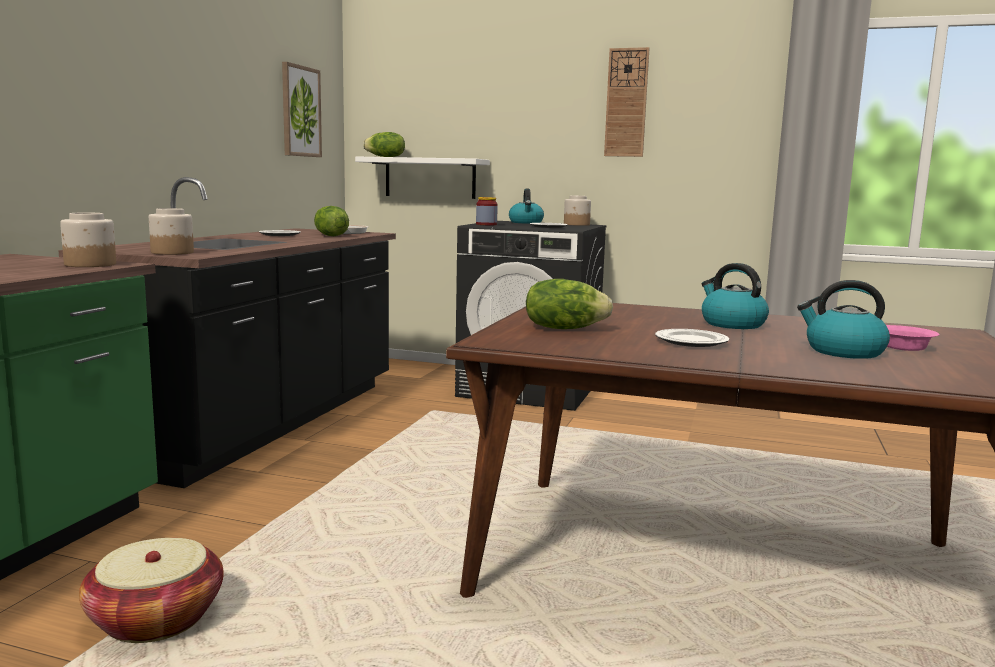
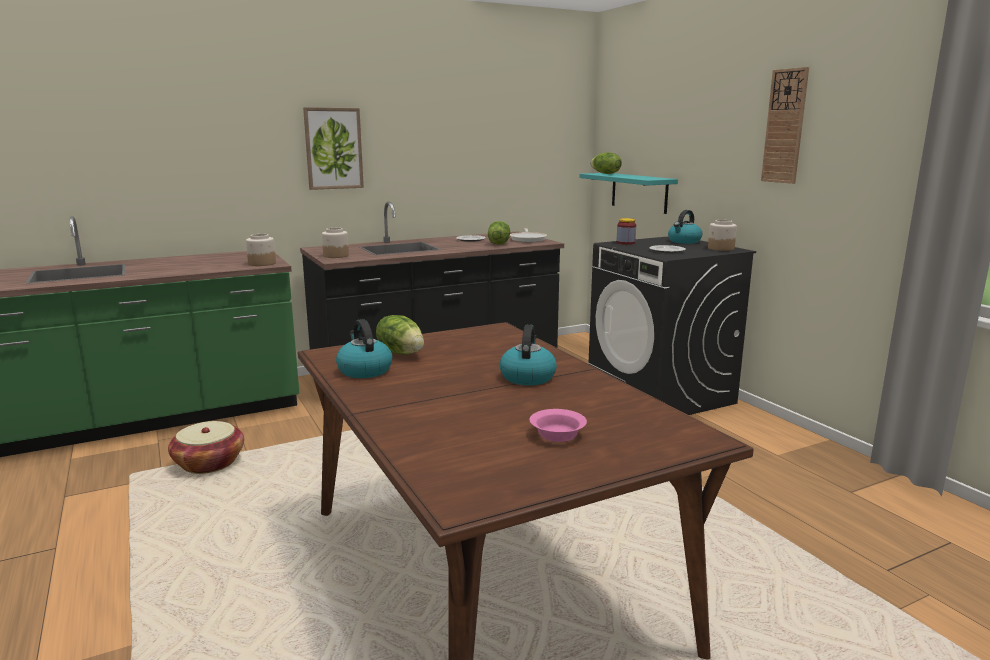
camera: 45 degrees right, 5 degrees up
picture [282,62,322,157] -> picture moved to [303,107,364,190]
white shelf [355,156,490,199] -> turquoise shelf [580,173,678,214]
plate [655,329,729,347] -> none
kettle [797,280,890,359] -> kettle moved to [336,319,393,378]

